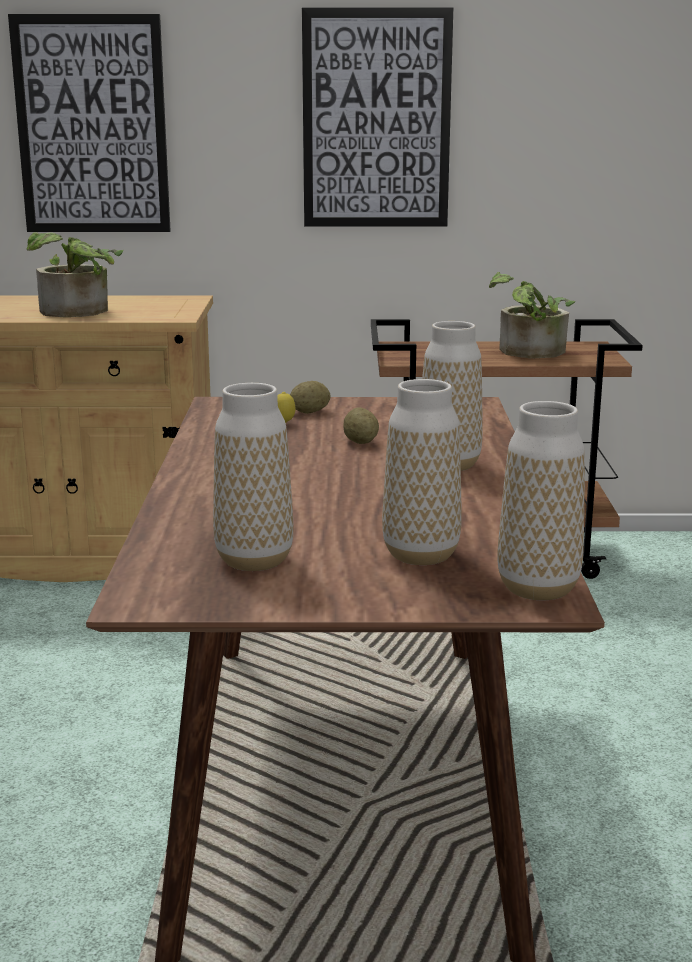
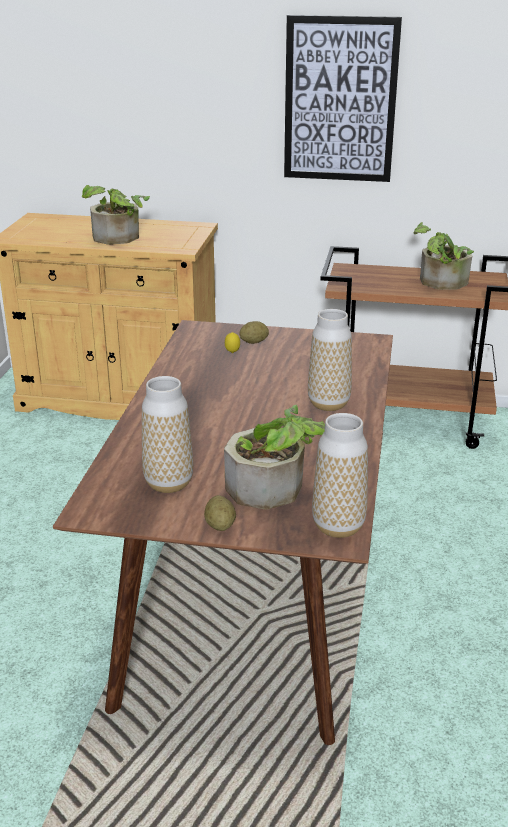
camera: 10 degrees right, 10 degrees up
picture [8,14,171,232] -> none
potato [343,407,379,444] -> potato moved to [204,495,236,531]
vase [382,379,462,565] -> potted plant [224,405,325,509]

